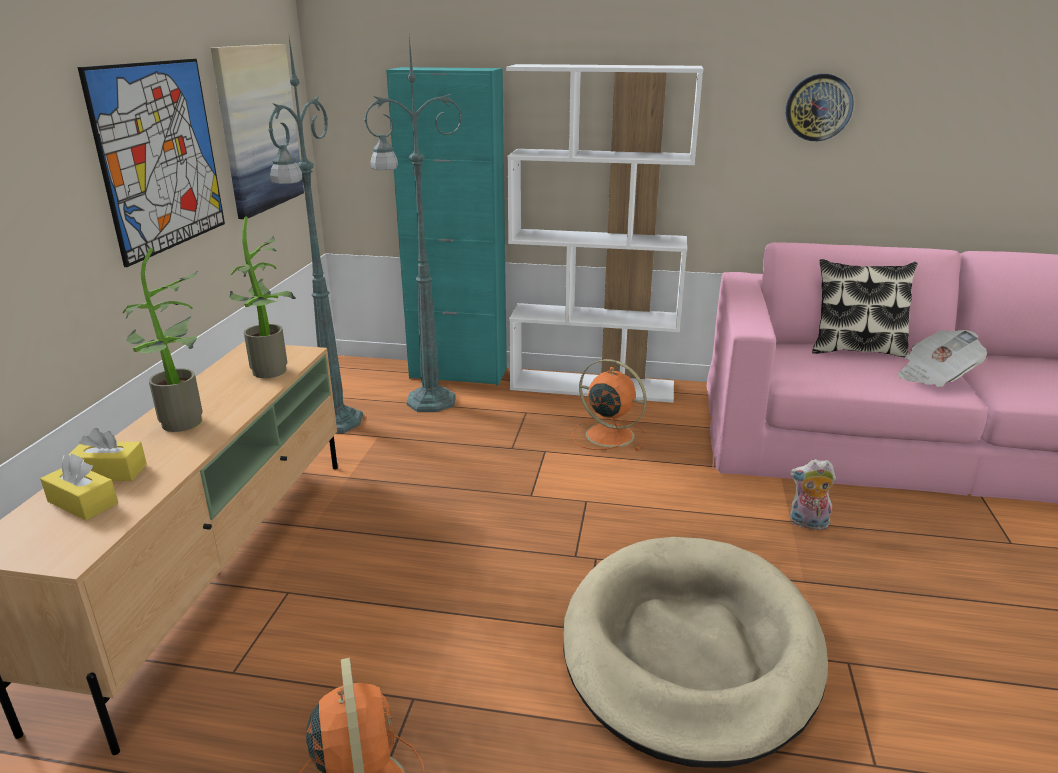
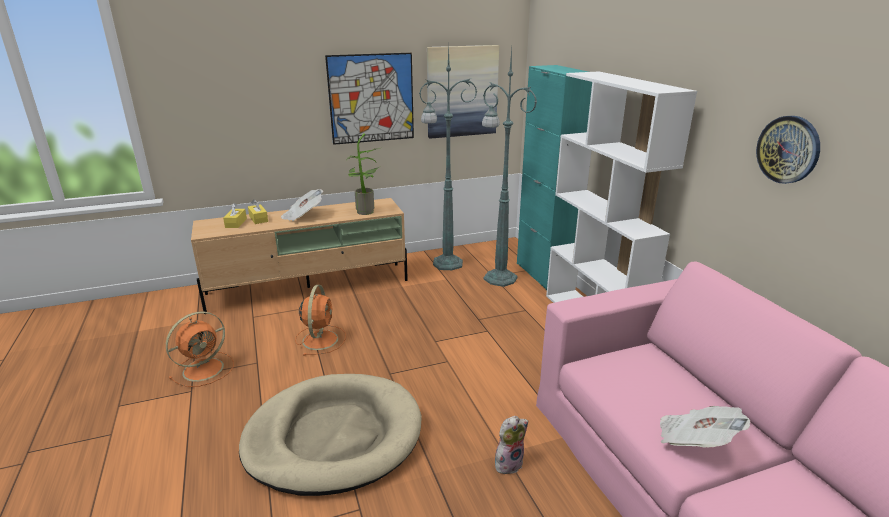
camera: 60 degrees right, 0 degrees up
potted plant [122,248,202,432] -> newspaper [281,189,324,221]
orange fan [572,359,647,451] -> orange fan moved to [295,285,346,356]
plush toy [790,459,836,530] -> plush toy turned 75 degrees clockwise [495,416,528,474]
pillow [812,259,918,357] -> none

